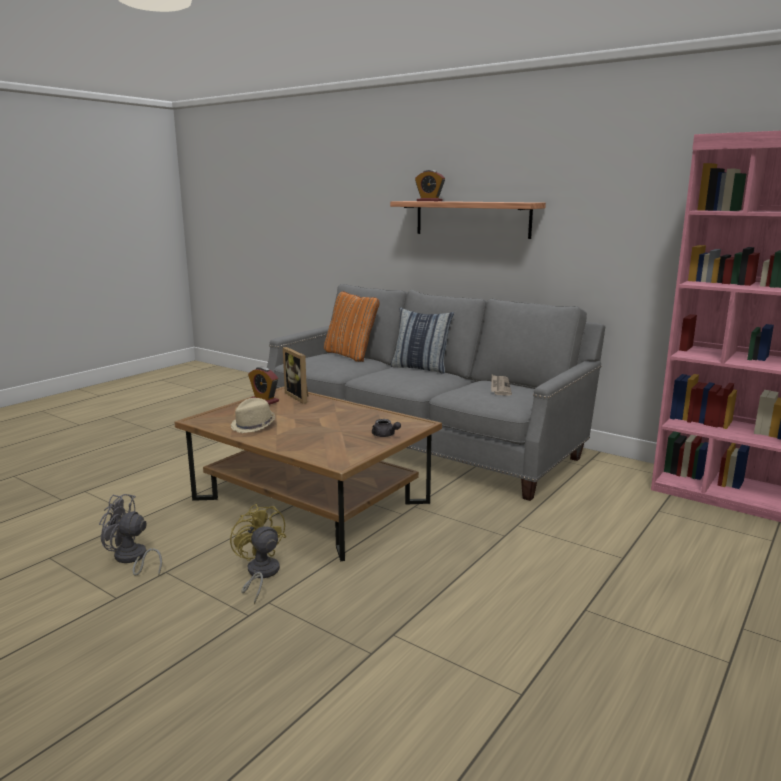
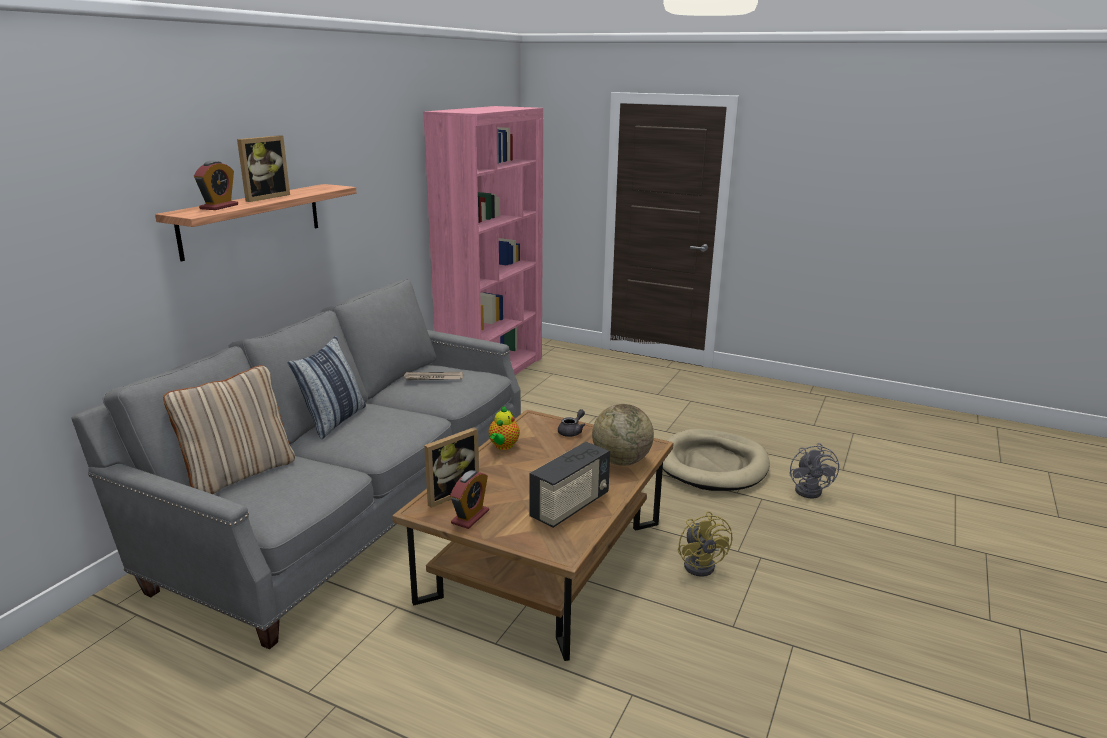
camera: 100 degrees left, 5 degrees up
grey fan [99,494,162,577] -> grey fan moved to [789,443,839,499]
yellow fan [230,504,286,605] -> yellow fan turned 60 degrees counterclockwise [678,511,732,577]
beige hat [231,398,275,433] -> radio [529,442,610,528]
orange pillow [324,291,379,362] -> beige pillow [163,365,295,494]
none -> picture frame [237,135,290,202]
none -> teapot [488,406,520,450]
none -> globe [592,404,654,466]
none -> beige dog bed [663,429,770,491]

